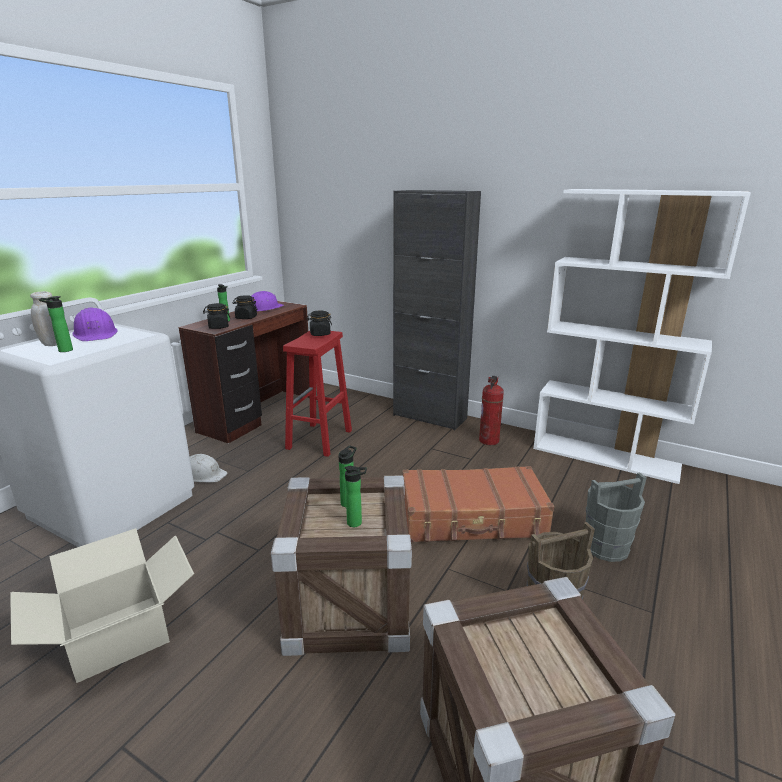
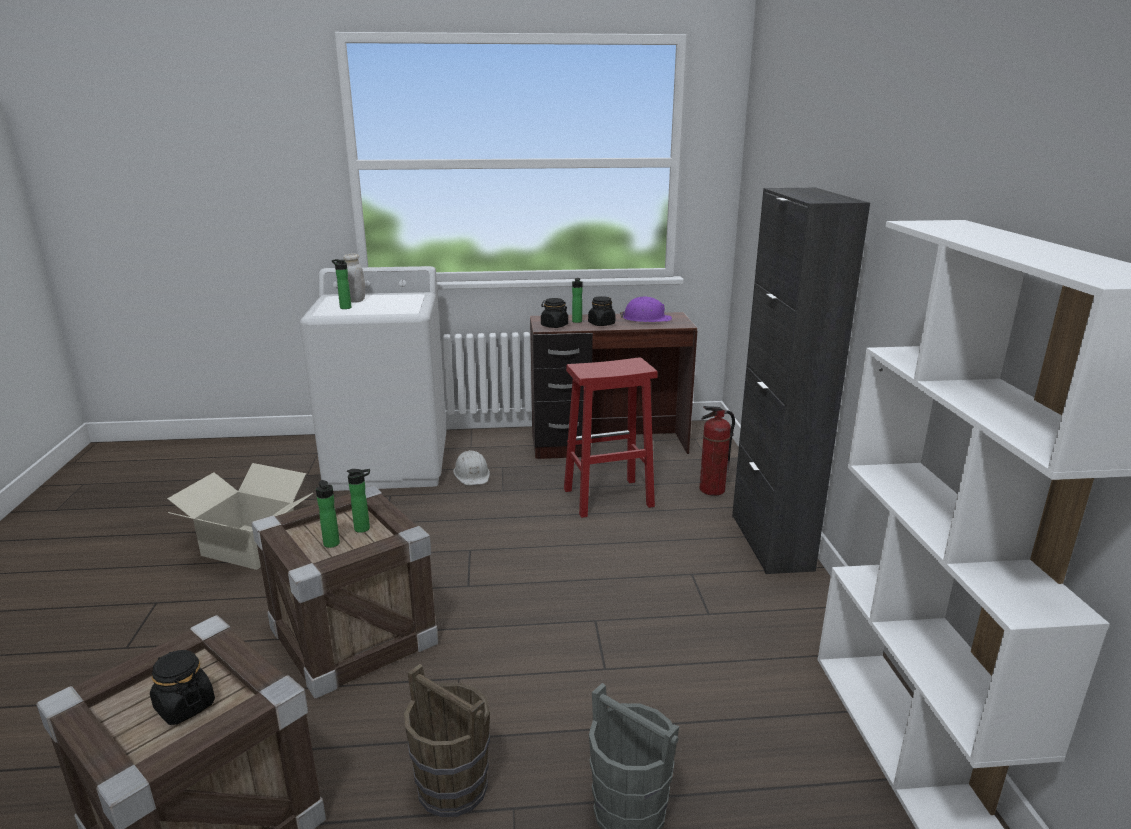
camera: 55 degrees right, 0 degrees up
purple hard hat [72,308,118,341] -> none
black jar [306,311,332,336] -> black jar moved to [150,650,215,725]
brown suitcase [403,466,554,542] -> none
fire extinguisher [479,376,504,445] -> fire extinguisher moved to [699,406,735,496]

